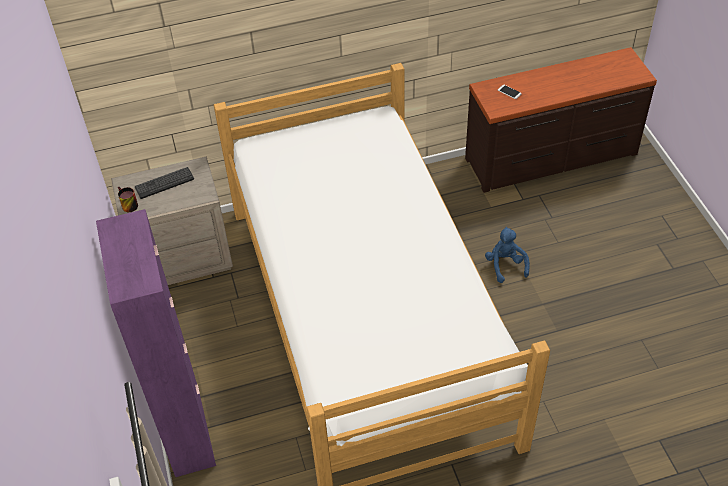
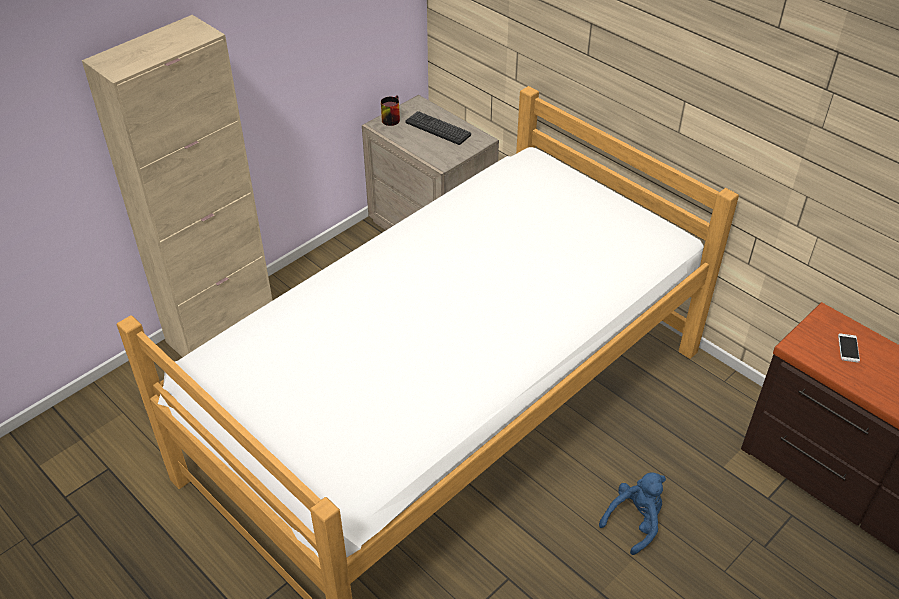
camera: 60 degrees right, 5 degrees down
purple cabinet [96,209,216,477] -> beige cabinet [82,15,273,357]

